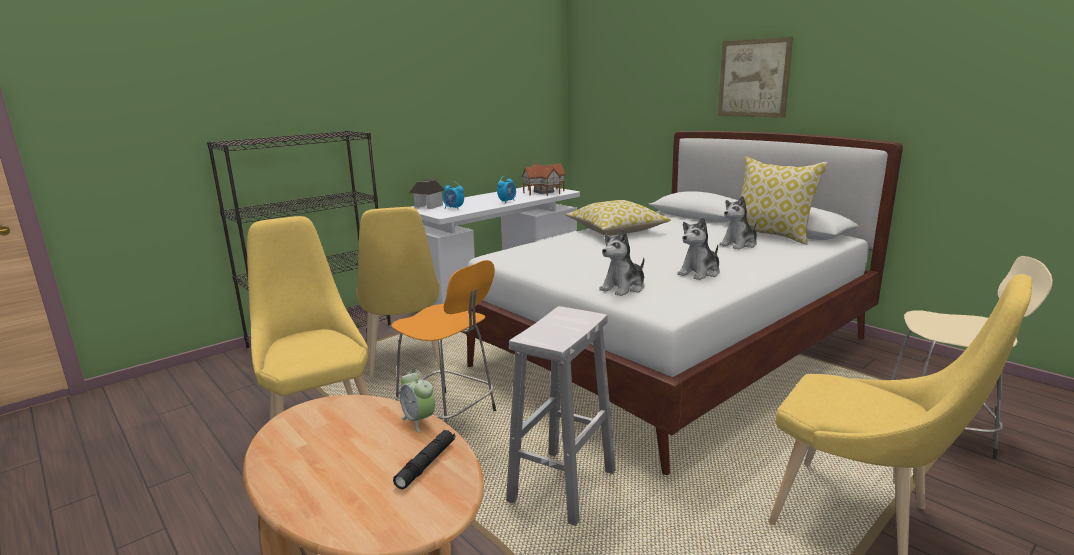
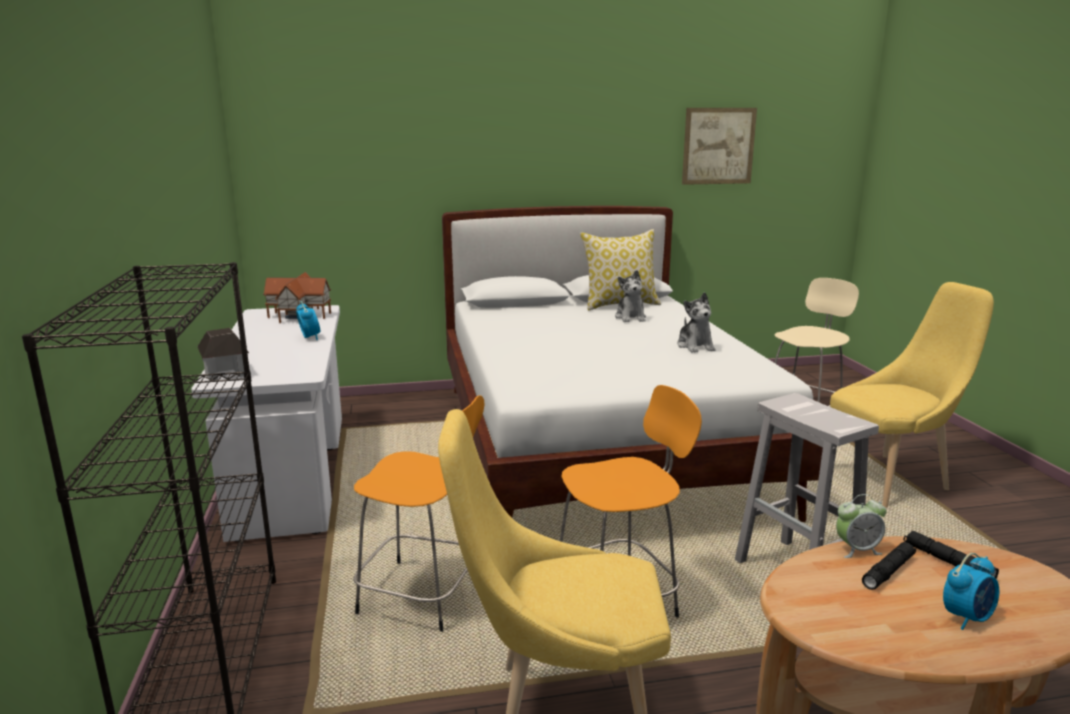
camera: 60 degrees left, 0 degrees up
yellow chair [356,207,440,377] -> orange stool [353,396,484,632]
alarm clock [443,181,464,210] -> alarm clock moved to [943,553,999,630]
pillow [565,200,671,236] -> none
plush toy [599,229,644,296] -> none
picture [718,37,793,118] -> picture moved to [682,108,757,185]
none -> black flashlight [862,542,916,590]

